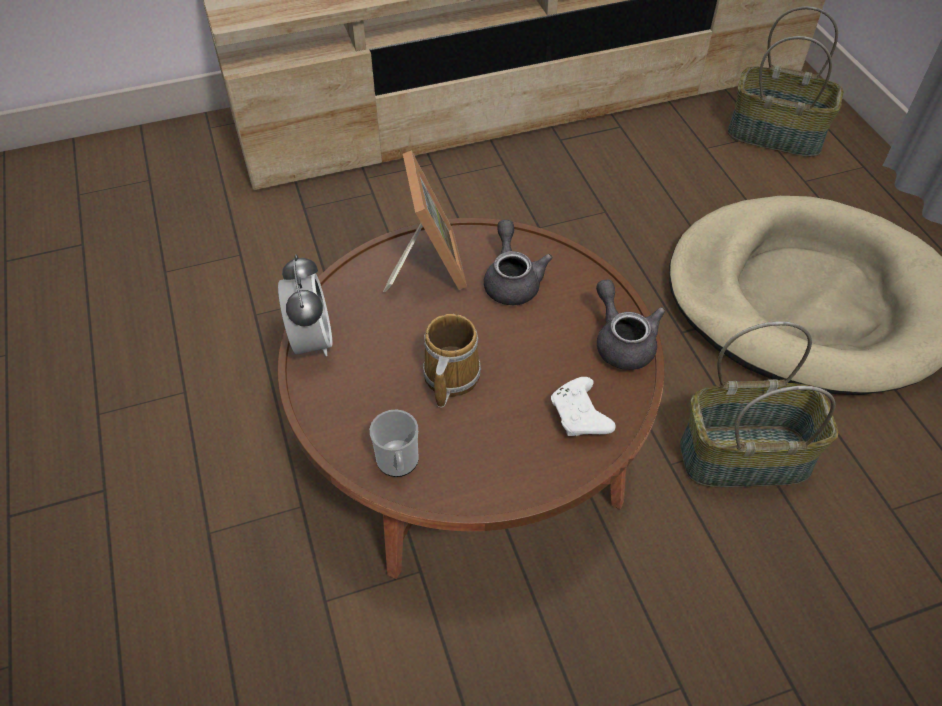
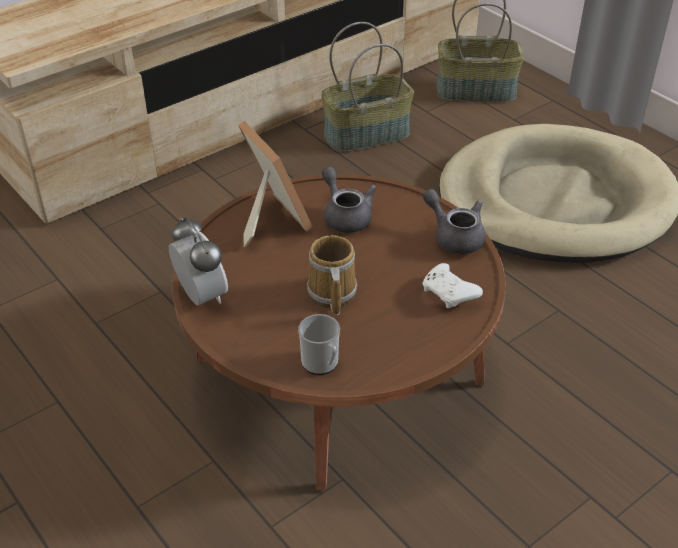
camera: 20 degrees left, 10 degrees down
basket [680,321,839,488] -> basket moved to [321,22,414,153]

